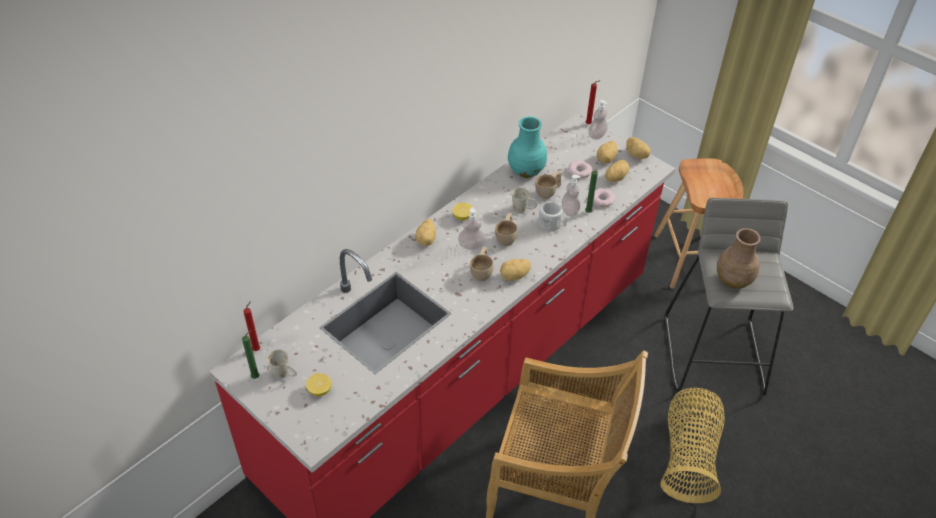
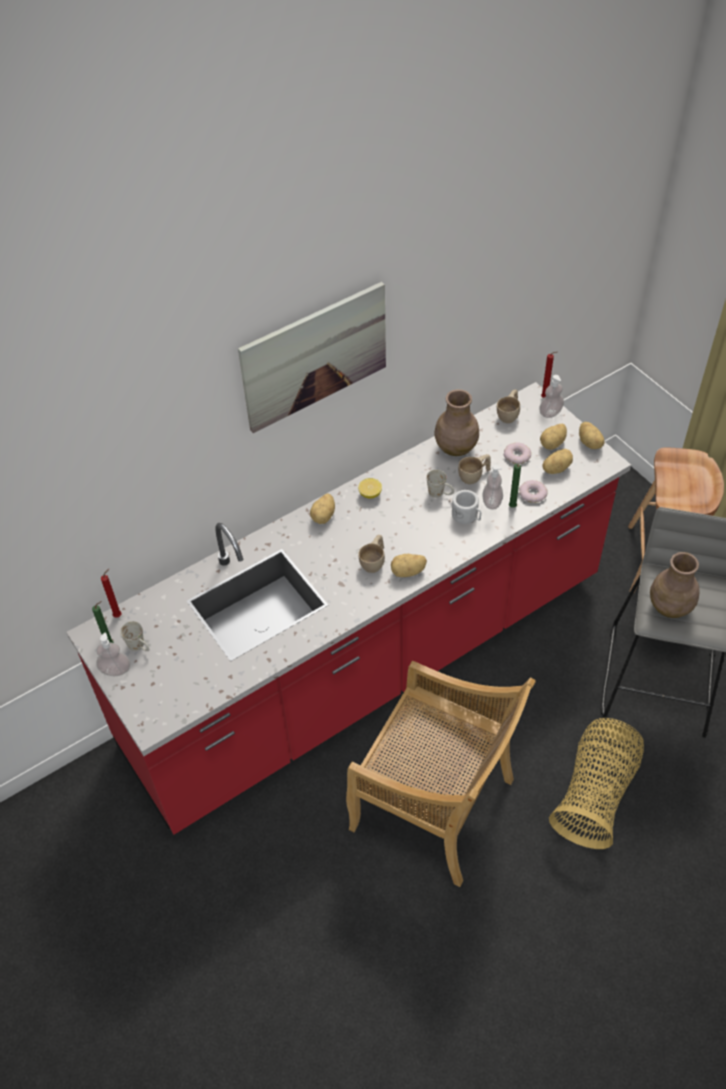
camera: 15 degrees right, 5 degrees up
lemon [306,373,332,396] -> none
soap dispenser [458,207,486,250] -> soap dispenser moved to [96,633,130,676]
beige cup [495,213,518,246] -> beige cup moved to [497,389,520,423]
turquoise vase [508,116,547,178] -> brown vase [434,389,479,456]
none -> picture [238,282,386,433]

